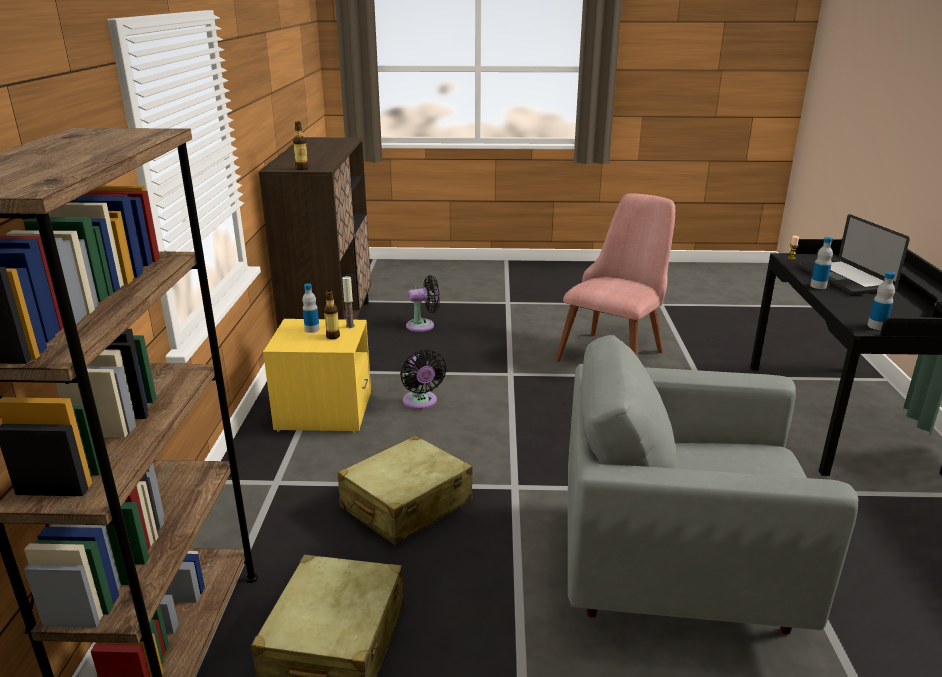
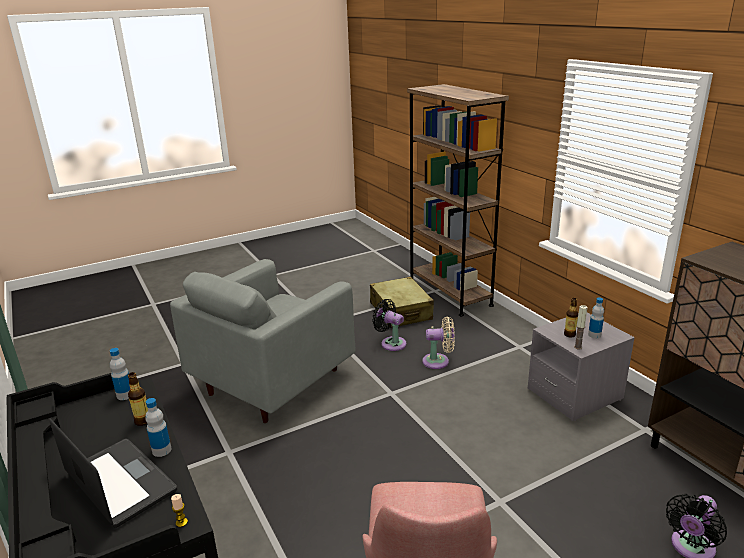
camera: 150 degrees right, 0 degrees up
yellow nightstand [263,319,371,433] -> grey nightstand [528,313,635,421]
bottle [293,122,309,170] -> bottle moved to [128,372,148,426]
beige suitcase [337,435,473,545] -> beige fan [422,316,455,369]
black fan [400,349,446,410] -> black fan moved to [372,299,407,351]
grey armchair [568,335,858,635] -> grey armchair turned 150 degrees clockwise [170,259,356,423]

